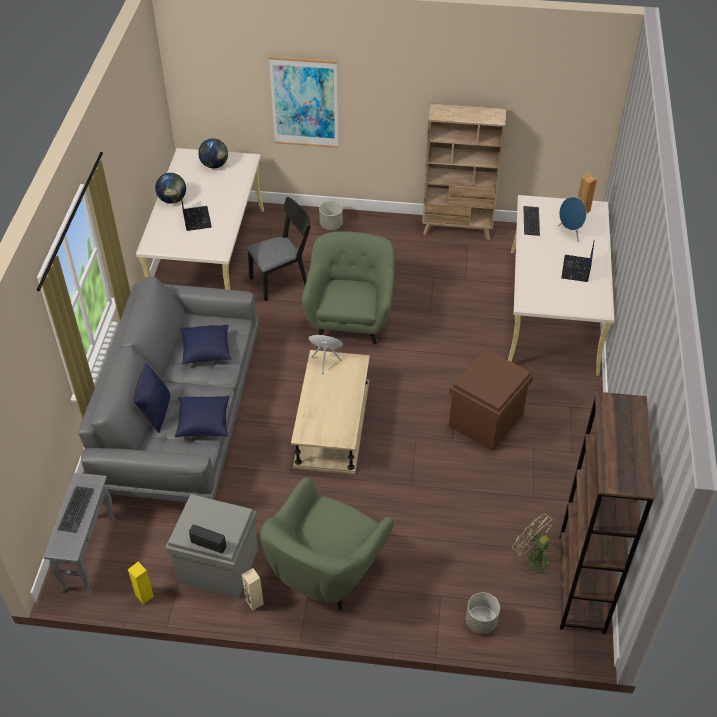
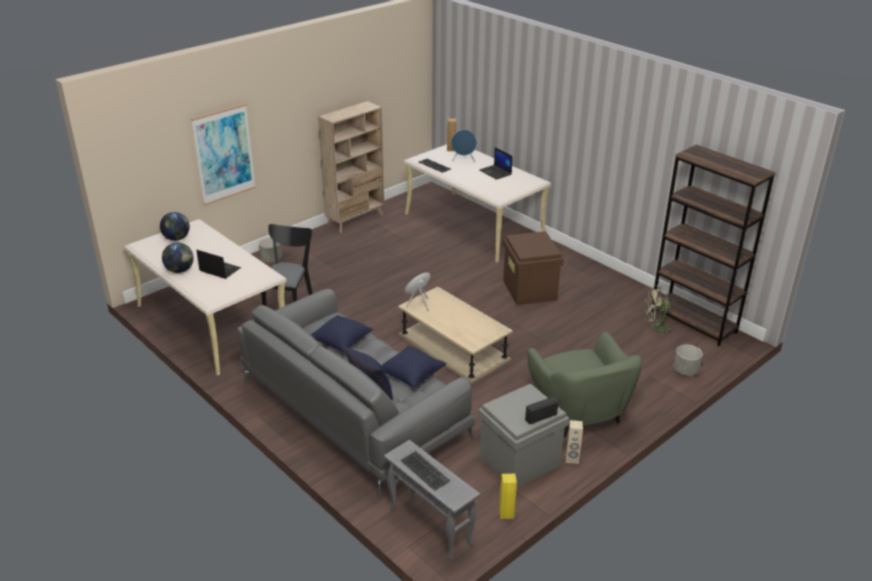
camera: 50 degrees left, 15 degrees down
green armchair [302,231,394,345] -> none

